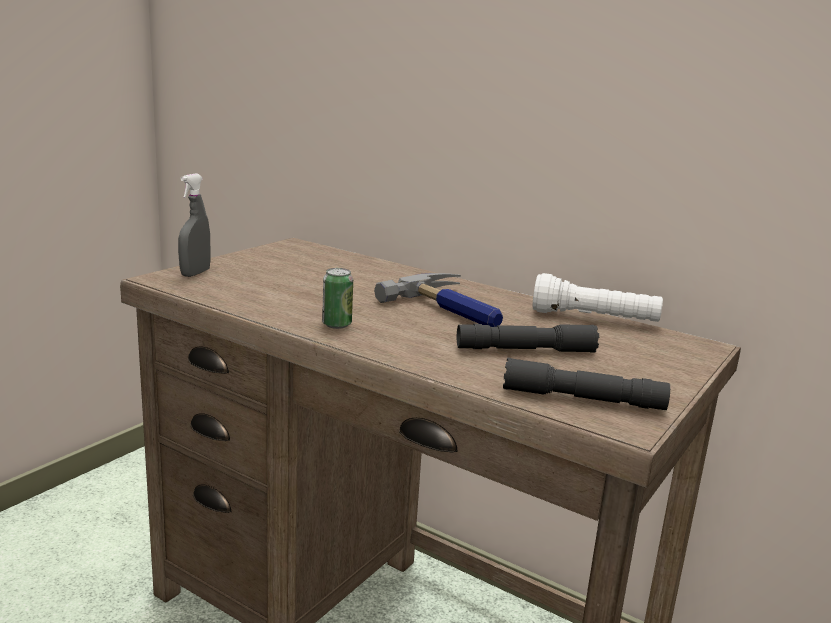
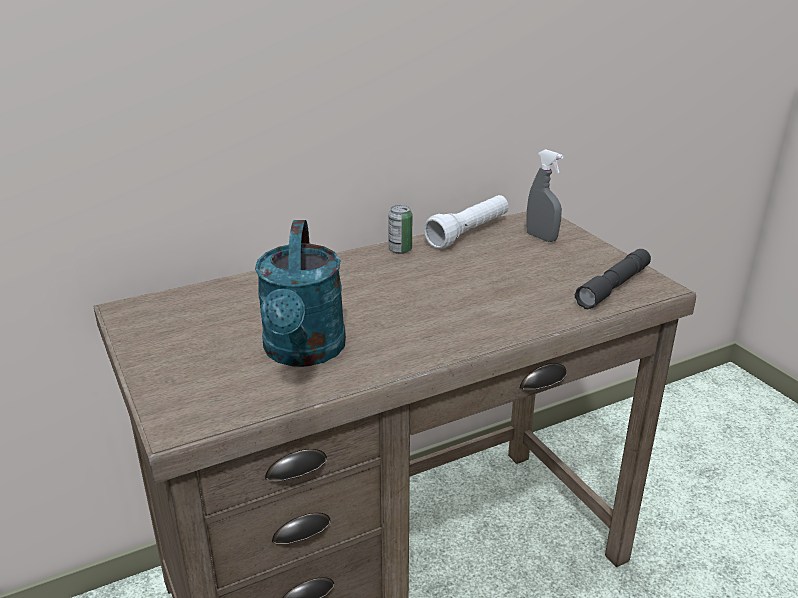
camera: 60 degrees left, 10 degrees up
grey spray bottle [178,173,211,277] -> grey spray bottle moved to [526,149,563,242]
can [322,268,353,329] -> can moved to [388,205,412,254]
hammer [374,273,503,327] -> none
grey flashlight [457,324,599,353] -> none
none -> turquoise watering can [255,220,346,367]

